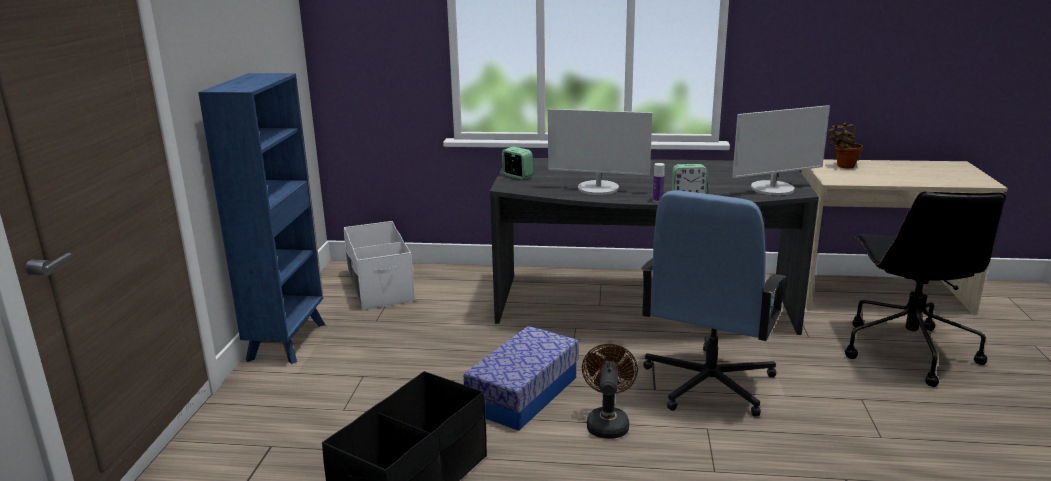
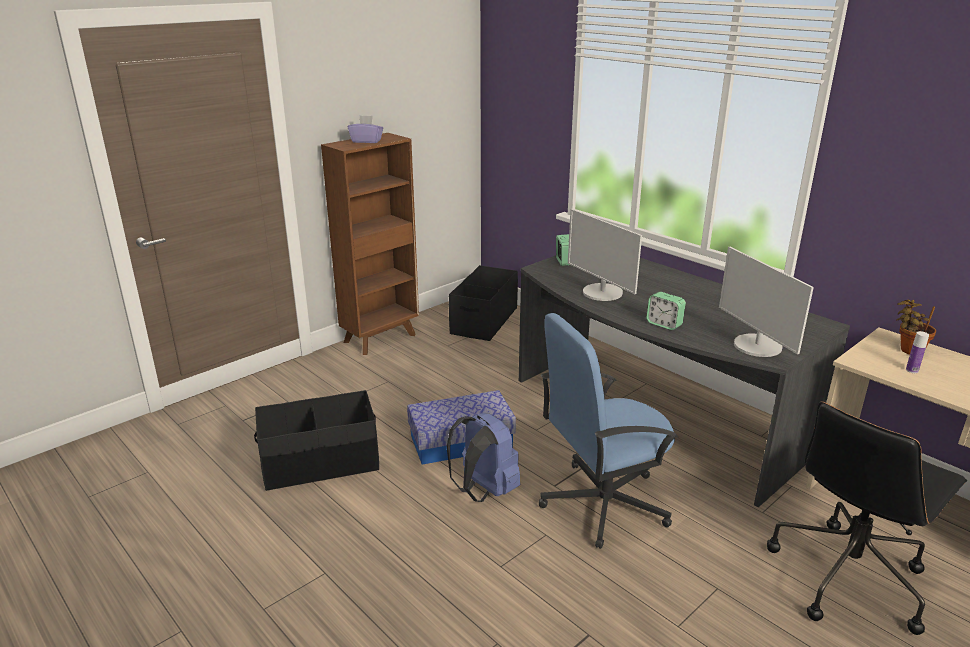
camera: 40 degrees right, 5 degrees up
blue bookcase [198,73,325,364] -> brown bookcase [321,133,419,355]
white storage box [344,221,415,310] -> black storage box [449,265,518,341]
brown fan [582,344,638,439] -> blue backpack [447,413,520,502]
bottle [653,163,665,202] -> bottle moved to [906,331,929,373]
monitor [732,105,830,195] -> monitor turned 45 degrees clockwise [719,247,814,357]
none -> purple tissue box [348,116,383,143]

